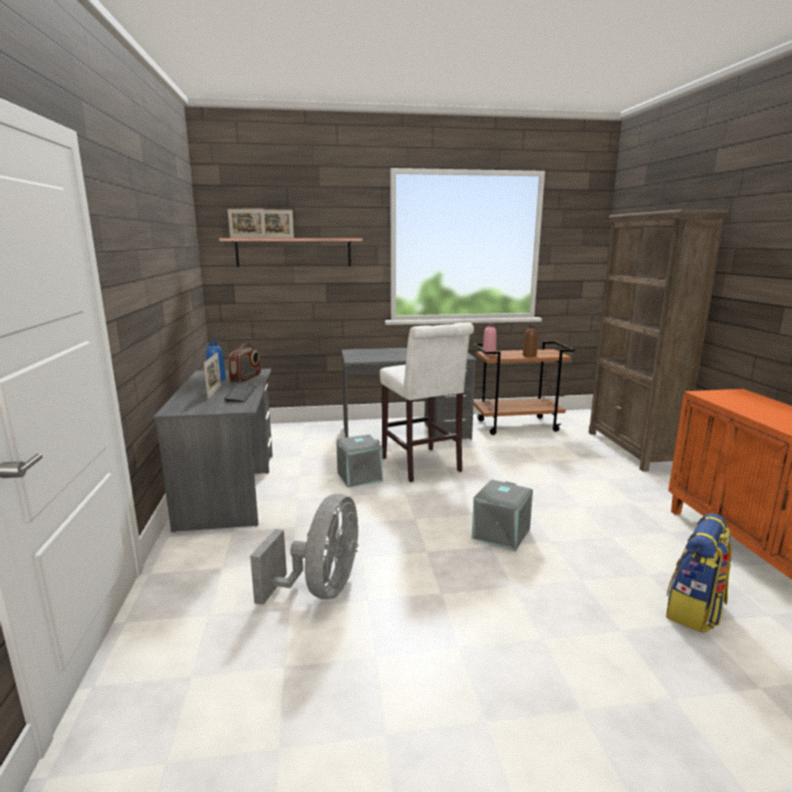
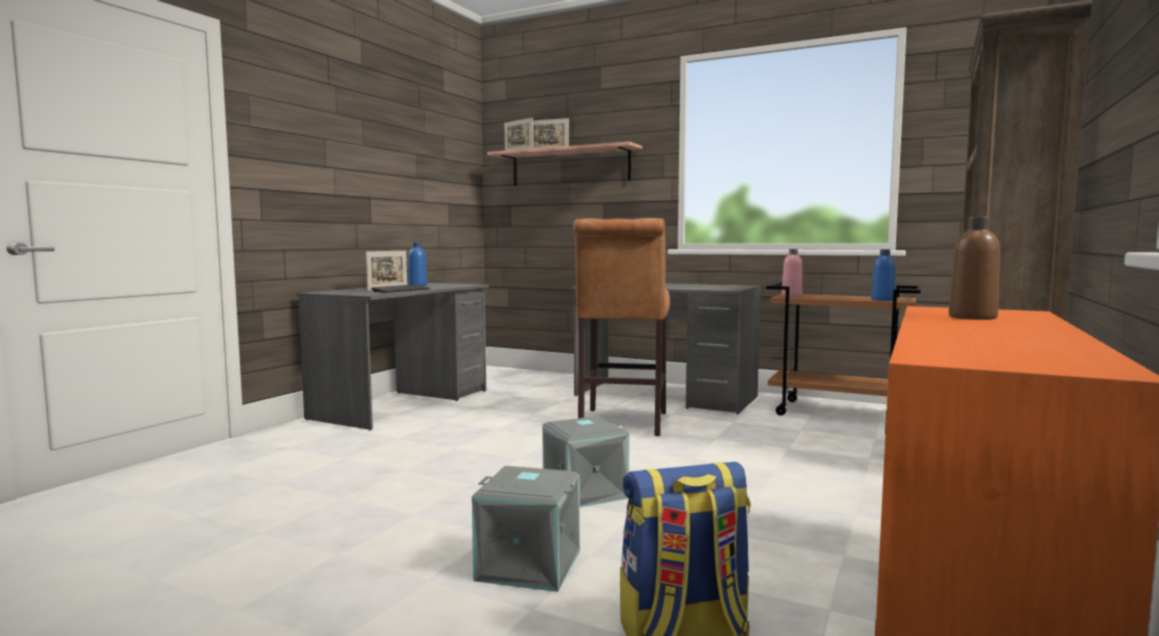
camera: 35 degrees right, 10 degrees down
radio [228,343,261,382] -> none
grey fan [250,494,358,605] -> none
grey storage box [336,435,383,488] -> grey storage box moved to [472,466,580,592]
white stool [380,323,474,482] -> brown stool [573,218,670,437]
brown bottle [523,324,538,357] -> brown bottle moved to [949,217,1000,320]
none -> blue bottle [871,249,895,301]

